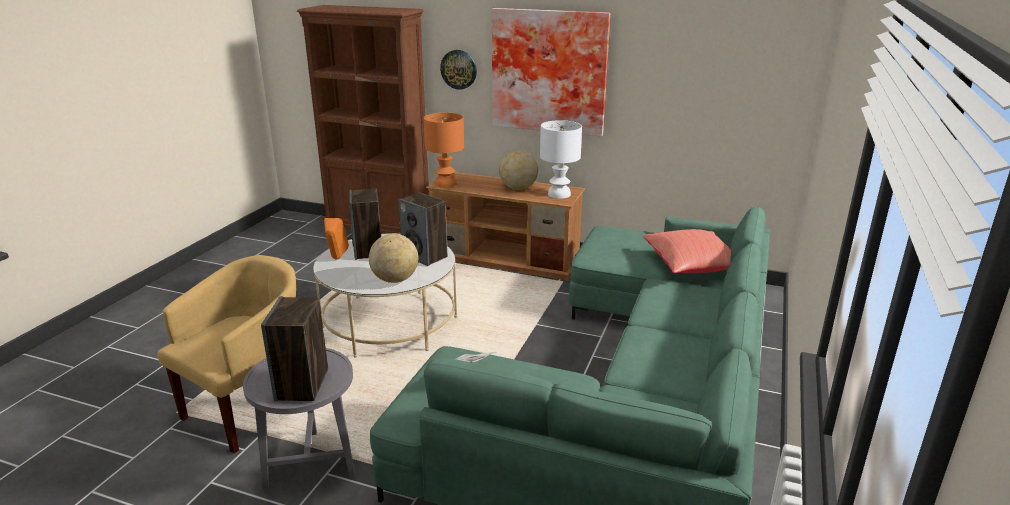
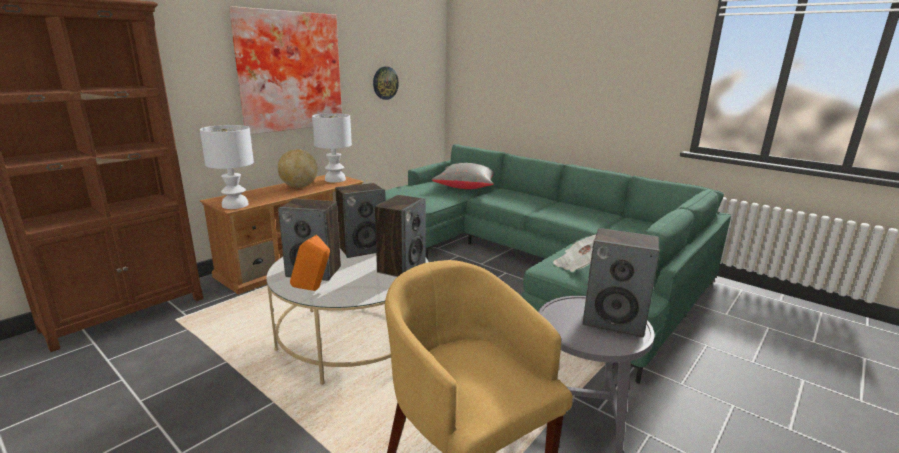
camera: 70 degrees left, 5 degrees down
globe [369,234,418,283] -> speaker [375,195,426,277]
orange table lamp [424,113,464,188] -> white table lamp [200,125,254,209]
wall clock [440,50,477,90] -> wall clock moved to [373,67,399,100]
red pillow [643,229,731,273] -> grey pillow [432,163,494,189]

